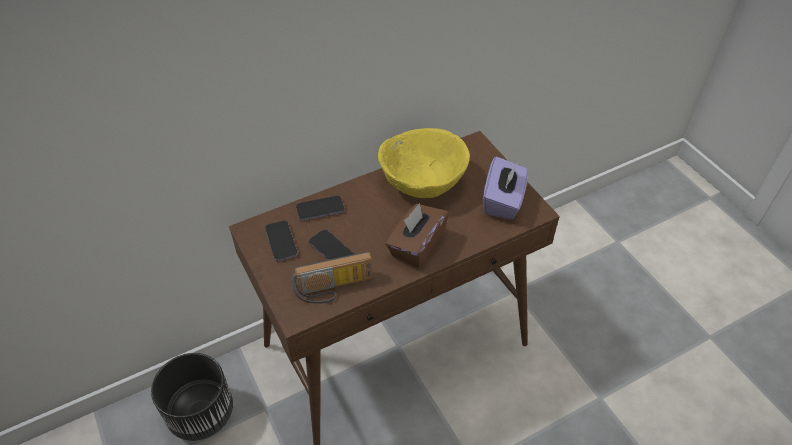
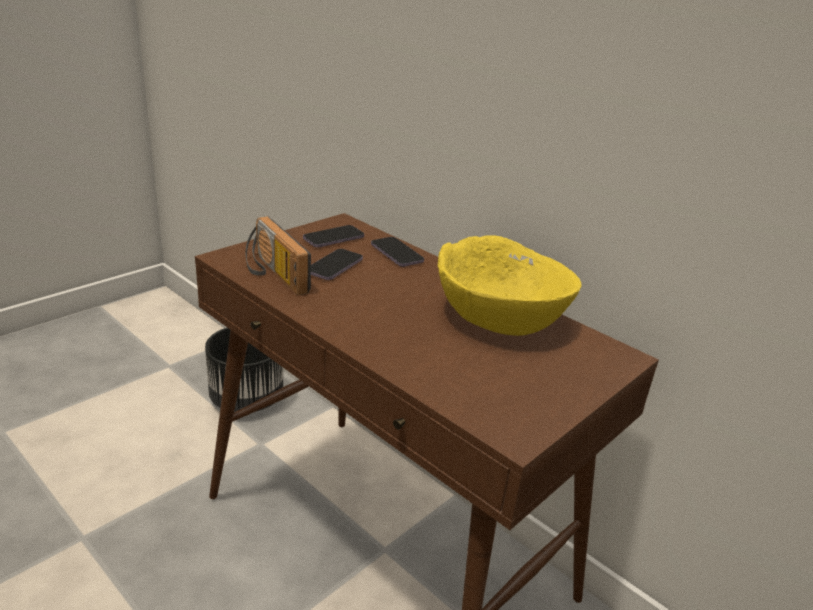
camera: 70 degrees right, 20 degrees down
brown tissue box [385,203,449,268] -> none
purple tissue box [483,157,528,219] -> none

